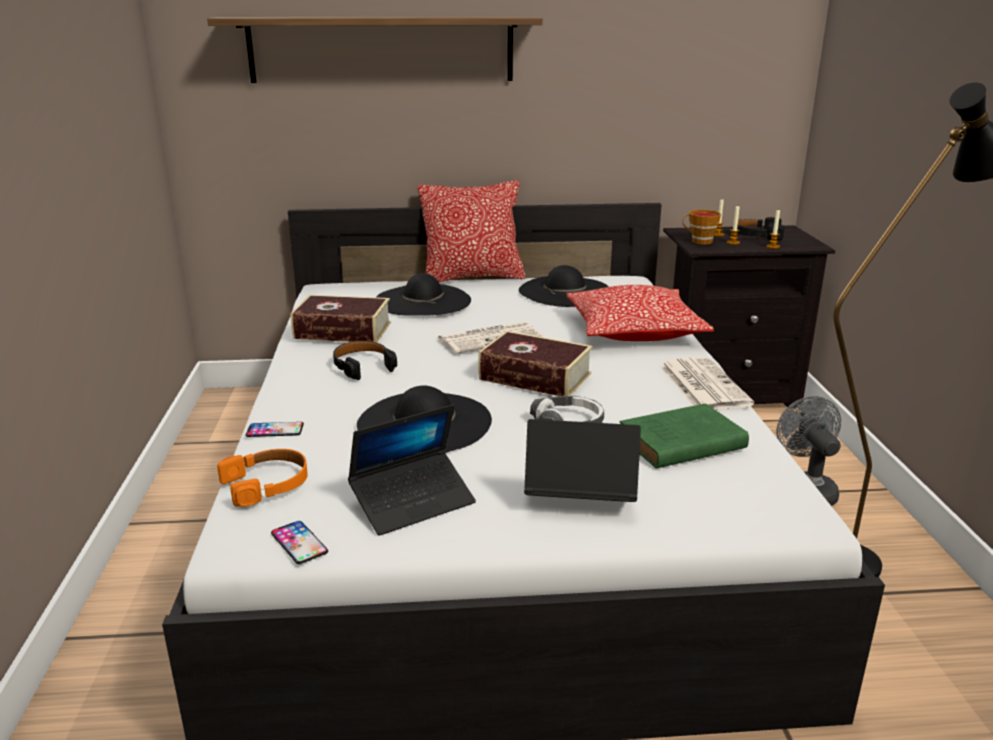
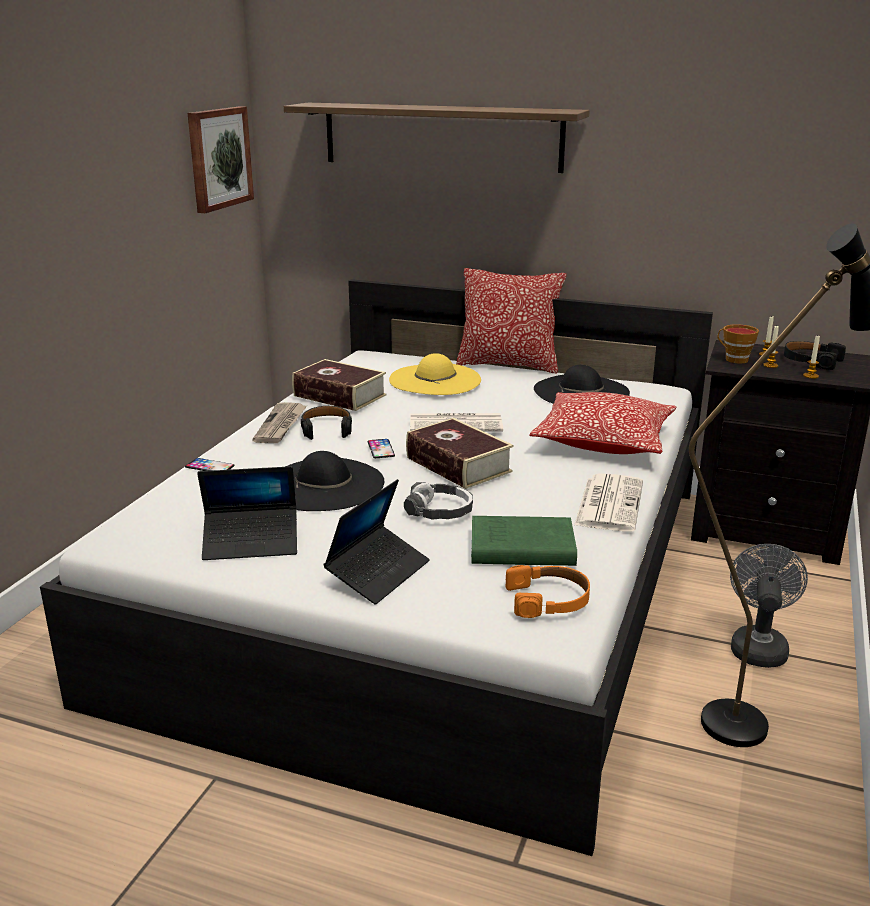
camera: 25 degrees right, 0 degrees up
orange headphones [217,449,308,507] -> orange headphones moved to [505,565,590,618]
phone [271,521,328,564] -> phone moved to [368,439,395,458]
black hat [377,273,471,316] -> yellow hat [389,353,481,395]
laptop [524,419,641,502] -> laptop turned 90 degrees clockwise [323,479,430,604]
none -> picture [188,106,254,213]
none -> newspaper [252,402,307,443]

